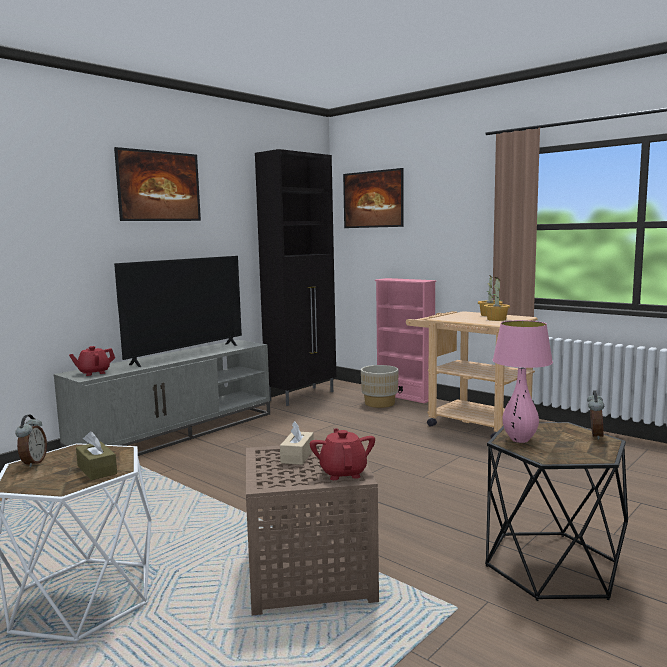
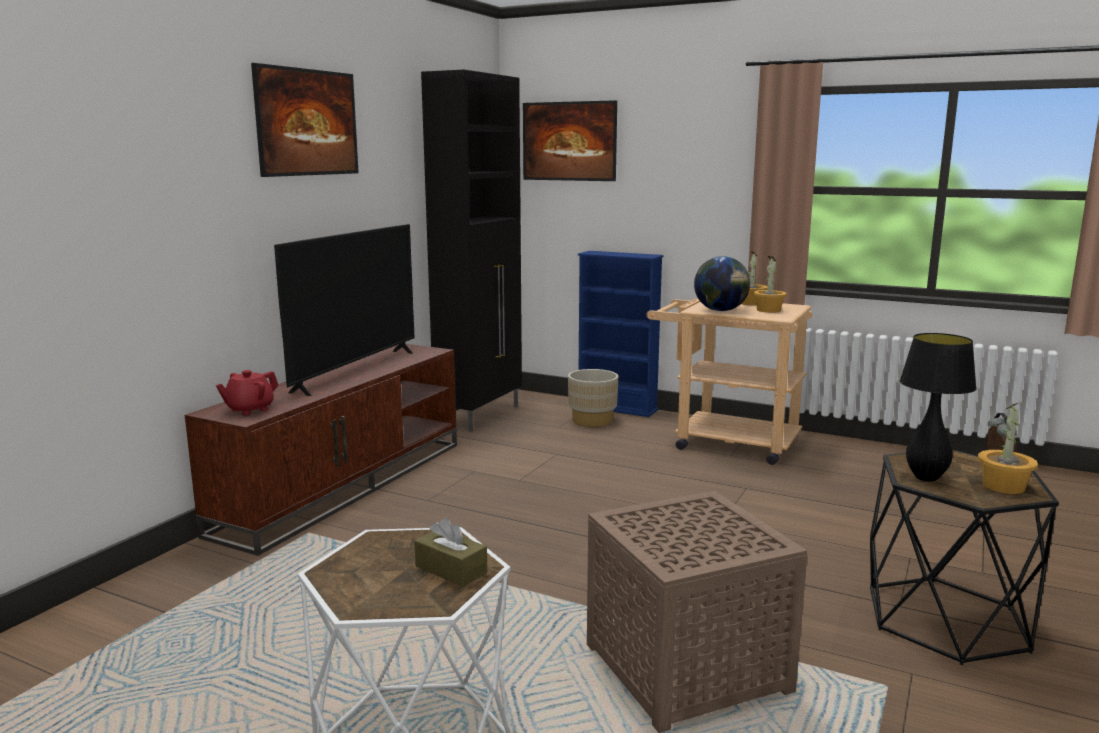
camera: 15 degrees left, 5 degrees up
alarm clock [15,415,47,468] -> none
grey tv stand [53,340,270,456] -> brown tv stand [185,344,457,556]
beige tissue box [280,421,314,465] -> none
red teapot [310,428,375,480] -> none
pink bookcase [375,278,436,403] -> blue bookcase [578,251,664,417]
pink table lamp [493,320,553,443] -> black table lamp [900,333,977,482]
none -> globe [694,256,750,311]
none -> potted plant [978,403,1038,494]

